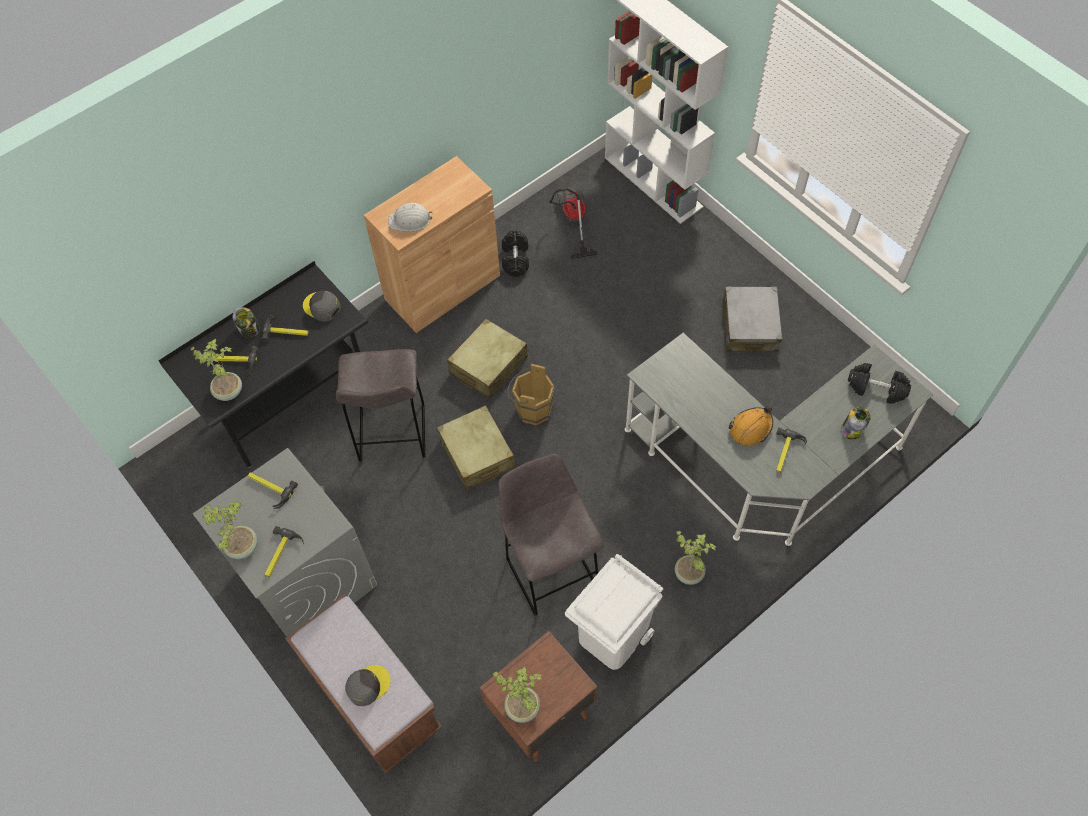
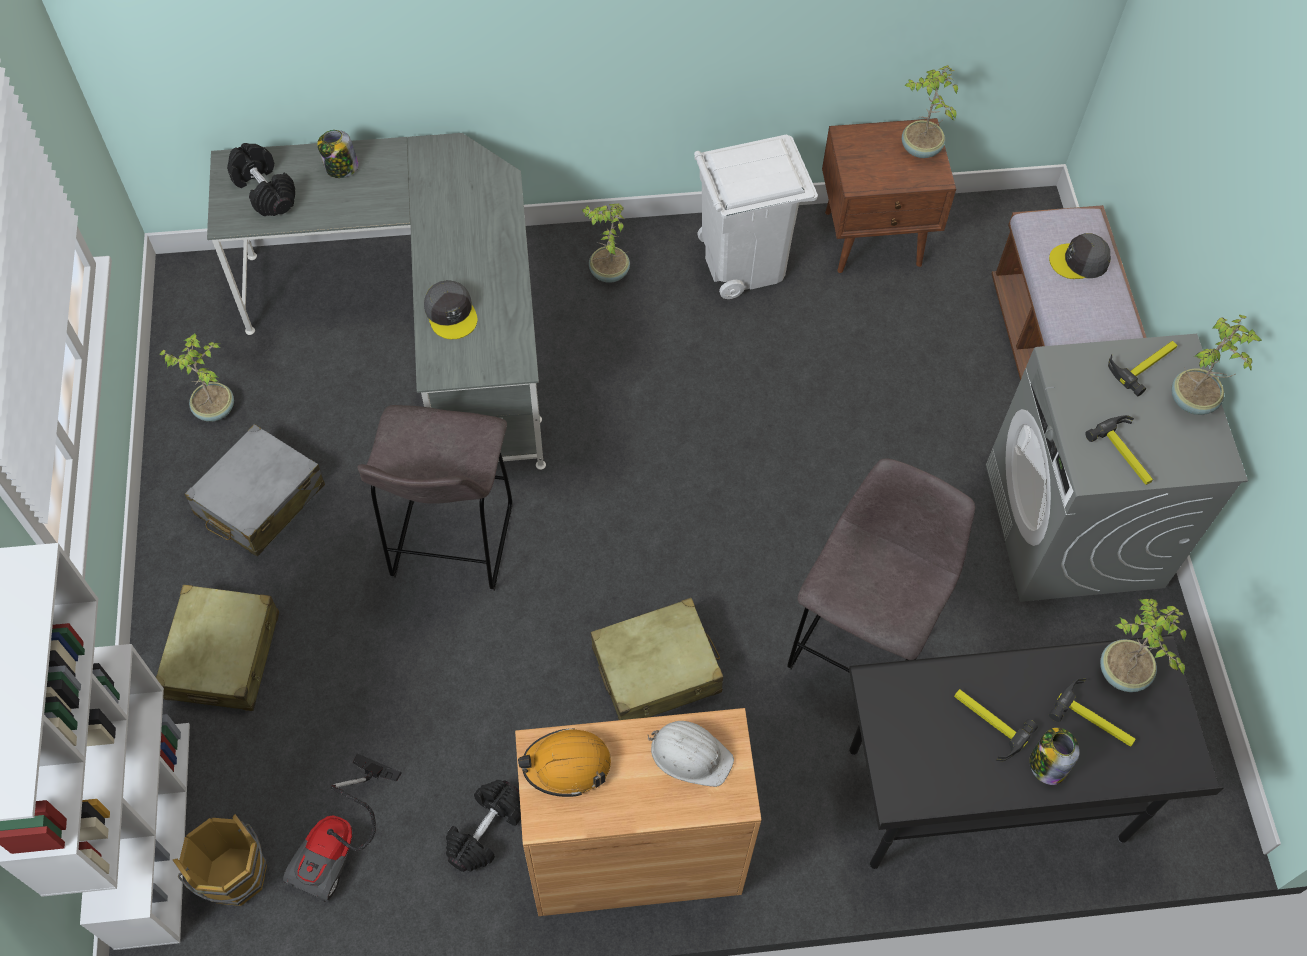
camera: 150 degrees left, 0 degrees up
grey cap [303,291,341,322] -> grey cap moved to [424,280,478,339]
beige suitcase [437,405,515,490] -> beige suitcase moved to [156,585,279,711]
grey stool [499,454,604,616] -> grey stool moved to [357,405,513,591]
brown bucket [507,364,555,425] -> brown bucket moved to [173,814,267,906]
orange hard hat [728,406,773,446] -> orange hard hat moved to [518,728,611,797]
hammer [776,427,807,473] -> none
none -> potted plant [160,333,234,422]

